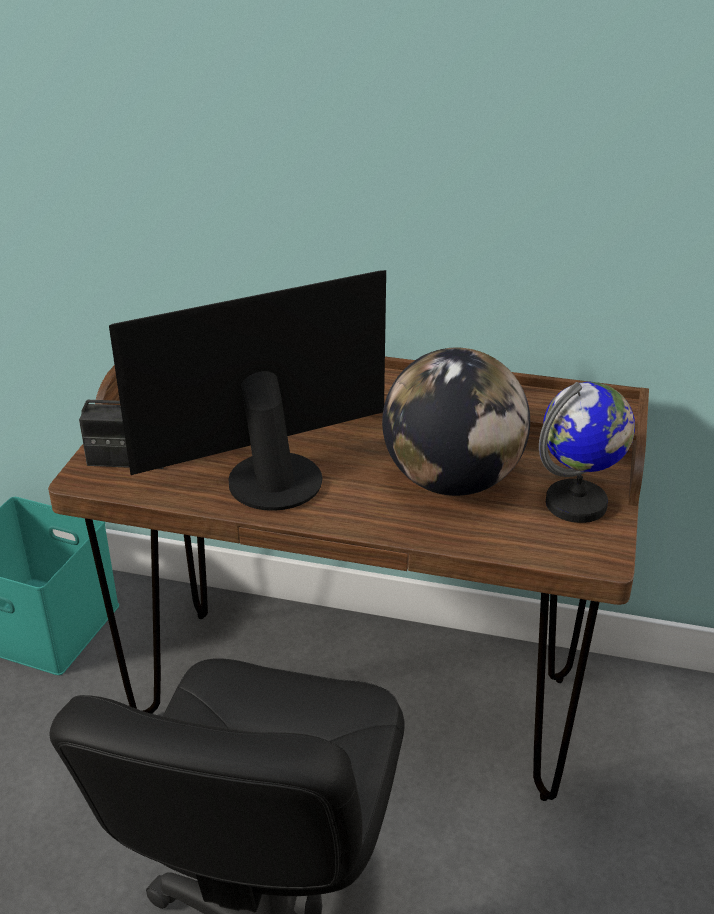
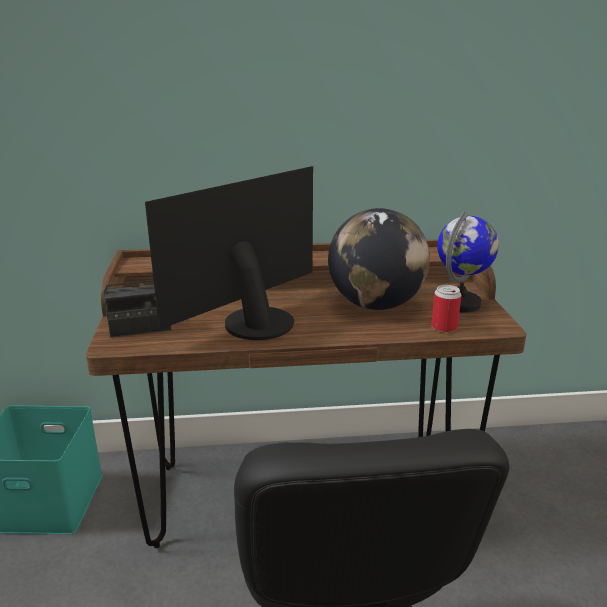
camera: 20 degrees left, 10 degrees down
none -> can [431,285,461,333]

